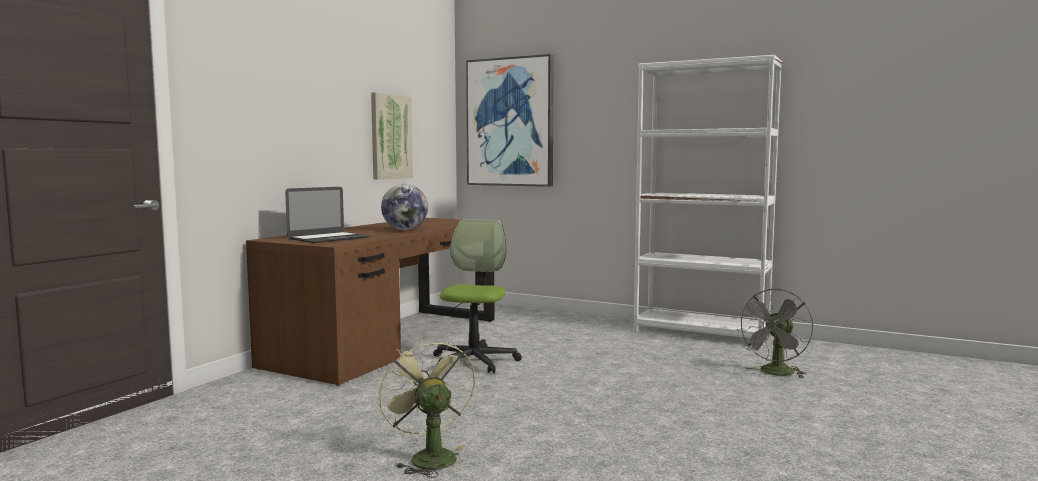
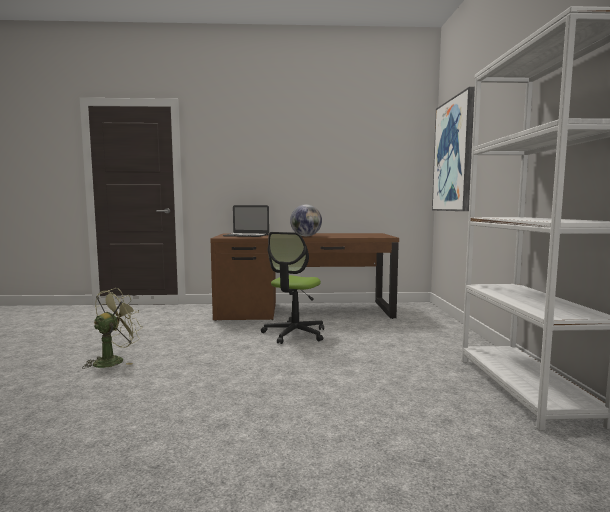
camera: 60 degrees right, 0 degrees up
picture [371,92,413,179] -> none
office chair [433,219,522,373] -> office chair turned 135 degrees clockwise [261,232,324,344]
grey fan [737,289,813,378] -> none

